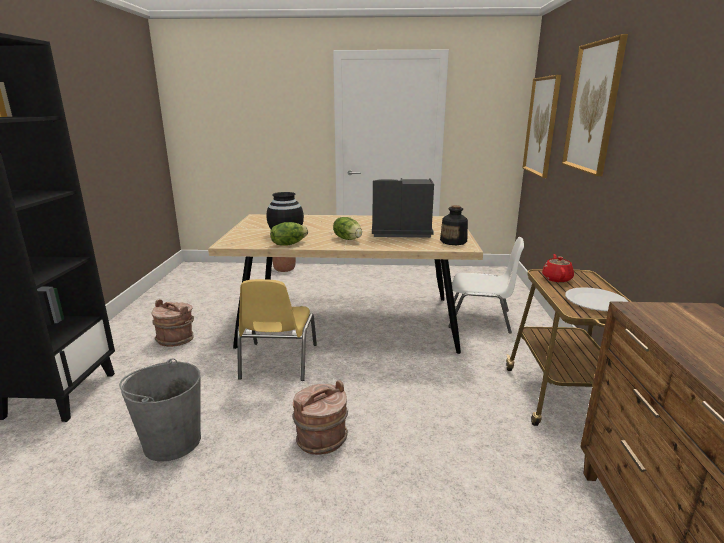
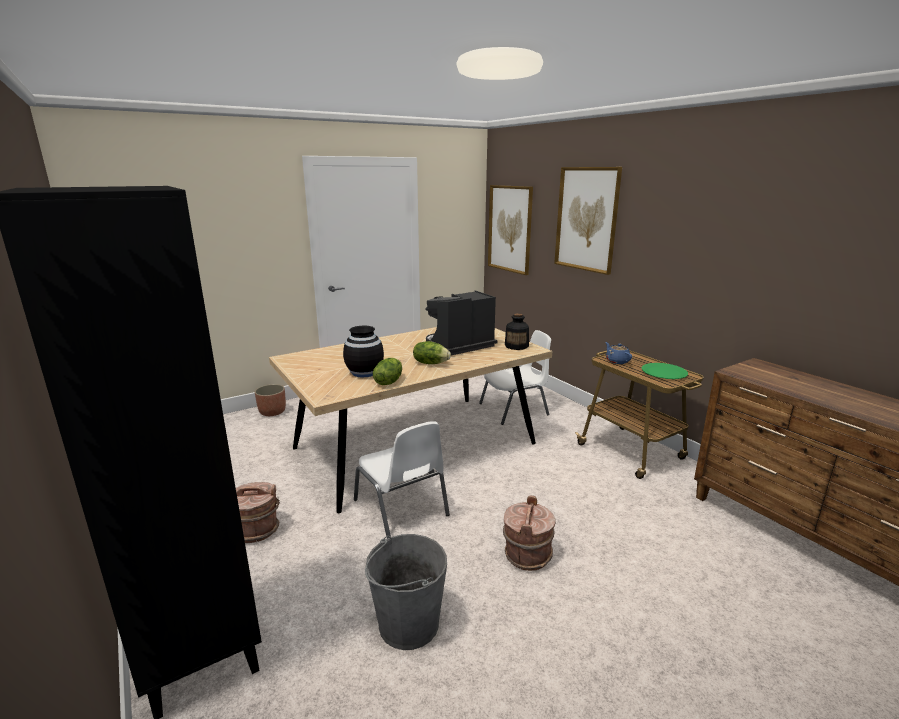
camera: 35 degrees left, 0 degrees up
yellow chair [237,279,317,381] -> white chair [354,421,450,539]
red teapot [542,254,574,282] -> blue teapot [605,342,632,364]
white plate [565,287,629,311] -> green plate [641,363,688,379]

